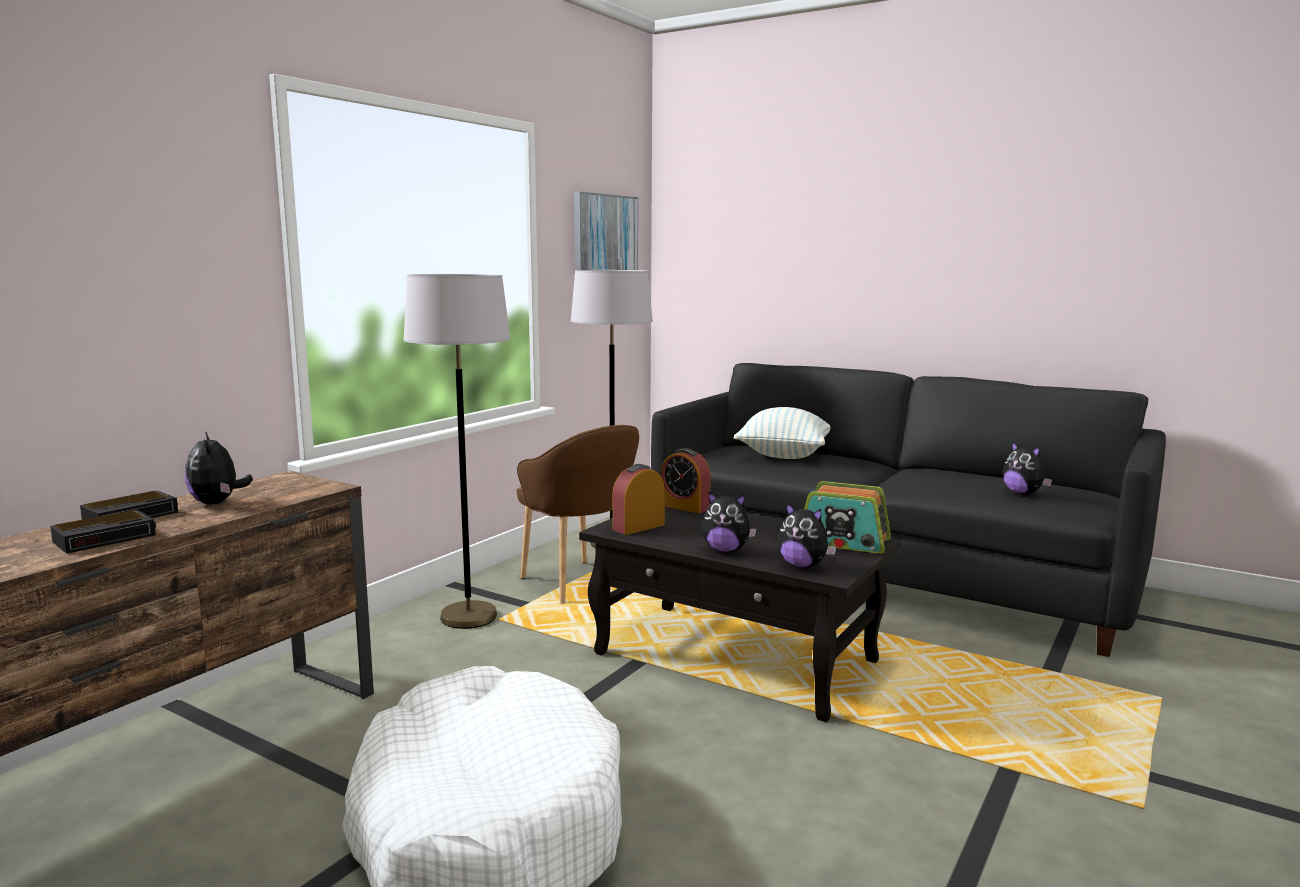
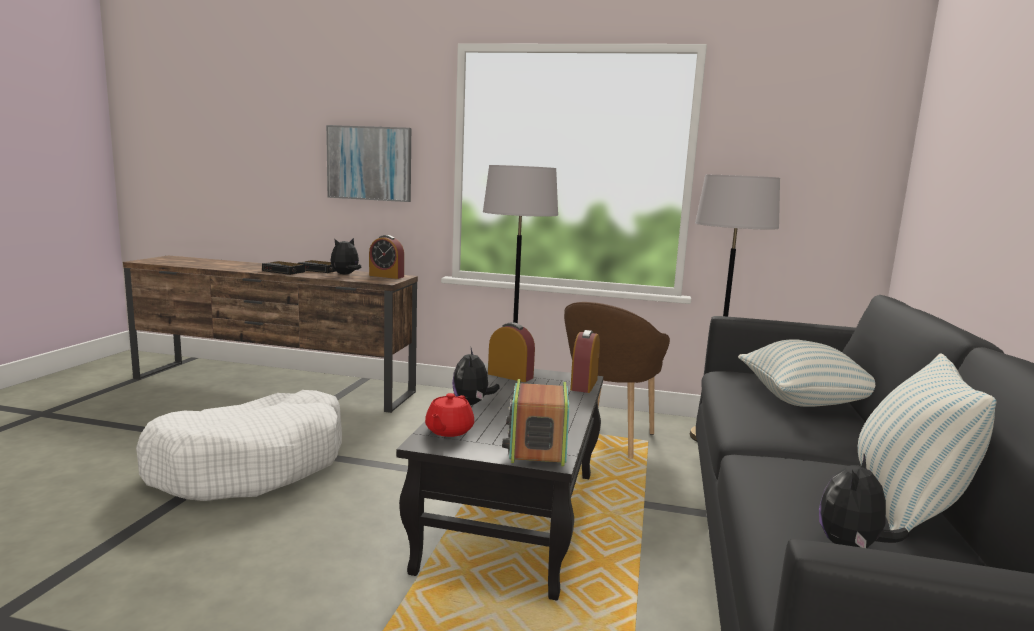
camera: 70 degrees right, 0 degrees up
picture [574,192,638,270] -> picture moved to [326,125,411,202]
plush toy [778,502,837,568] -> red teapot [425,393,474,437]
none -> alarm clock [369,235,404,279]
none -> pillow [858,354,996,532]

